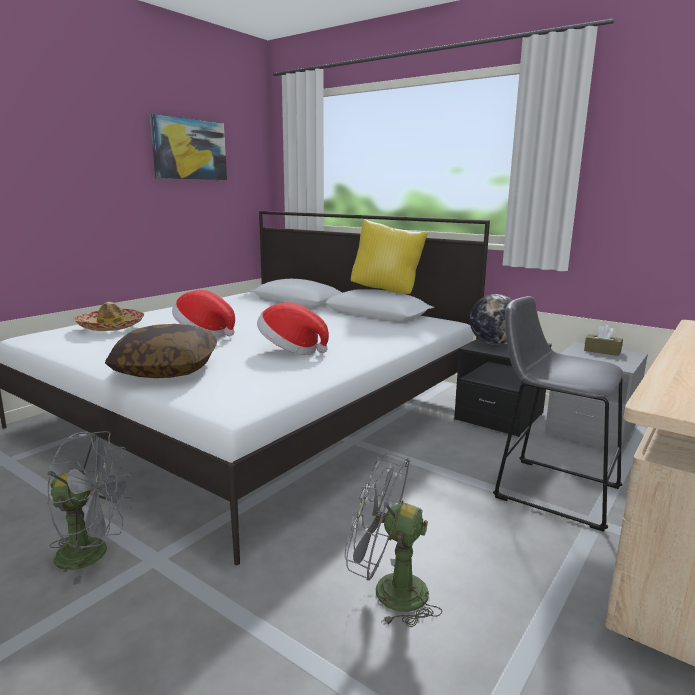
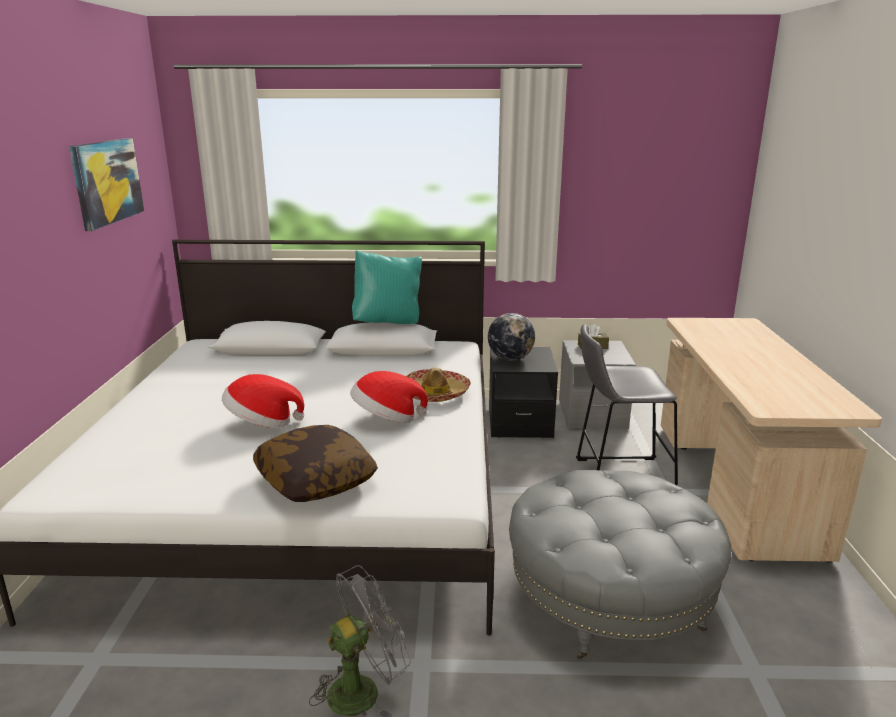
camera: 35 degrees left, 5 degrees up
hat [74,302,144,331] -> hat moved to [406,367,471,402]
grey fan [345,453,442,627] -> grey ottoman [509,470,731,660]
yellow pillow [351,218,428,294] -> turquoise pillow [352,250,422,324]

